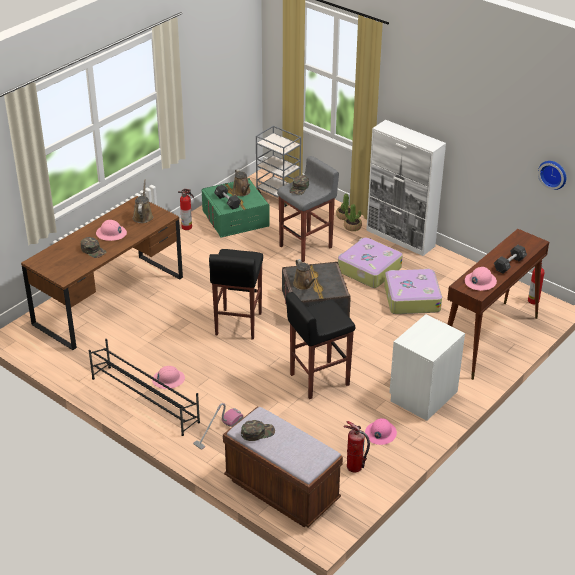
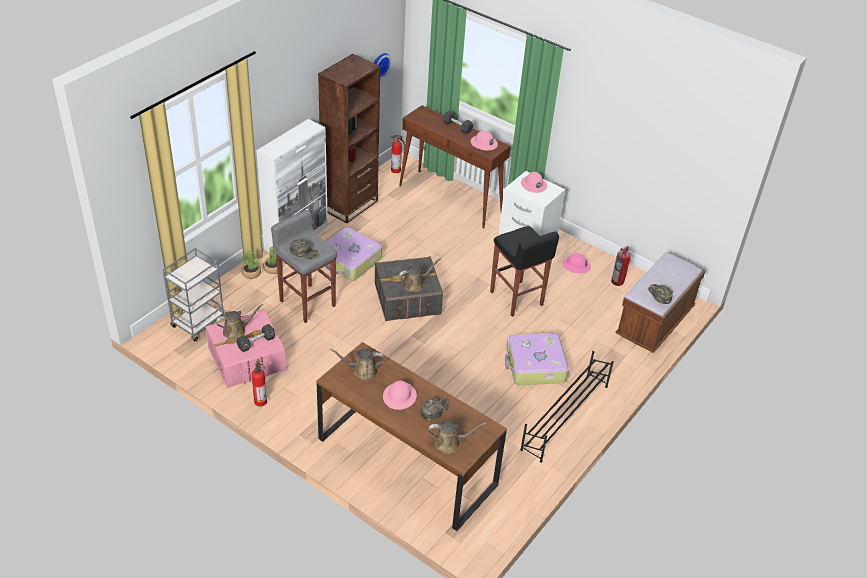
camera: 95 degrees left, 5 degrees up
pink hard hat [152,366,185,389] -> pink hard hat moved to [521,172,547,193]
vacuum cleaner [193,403,243,450] -> none
green storage box [202,178,270,238] -> pink storage box [206,310,286,388]
black stool [209,249,263,340] -> none
suitcase [384,269,442,314] -> suitcase moved to [505,333,569,385]
none -> brown bookcase [318,54,380,223]
none -> brown watering can [428,420,487,454]

